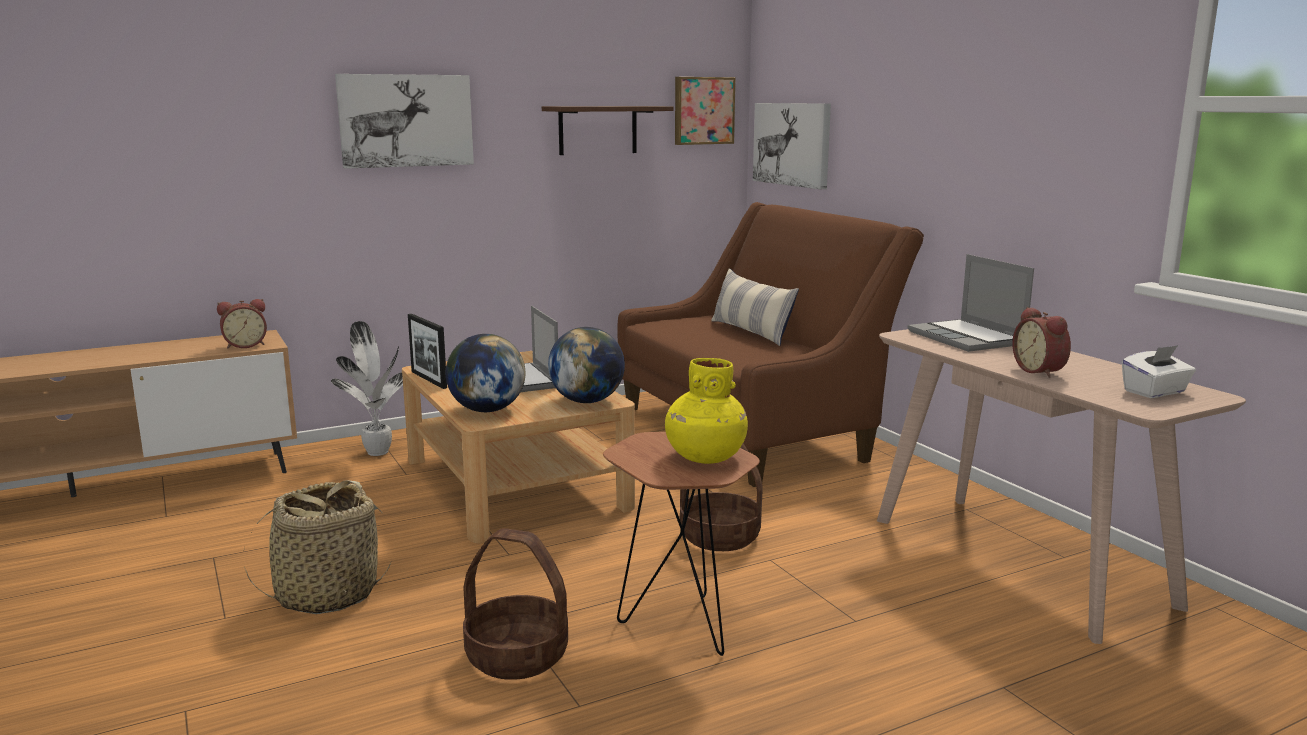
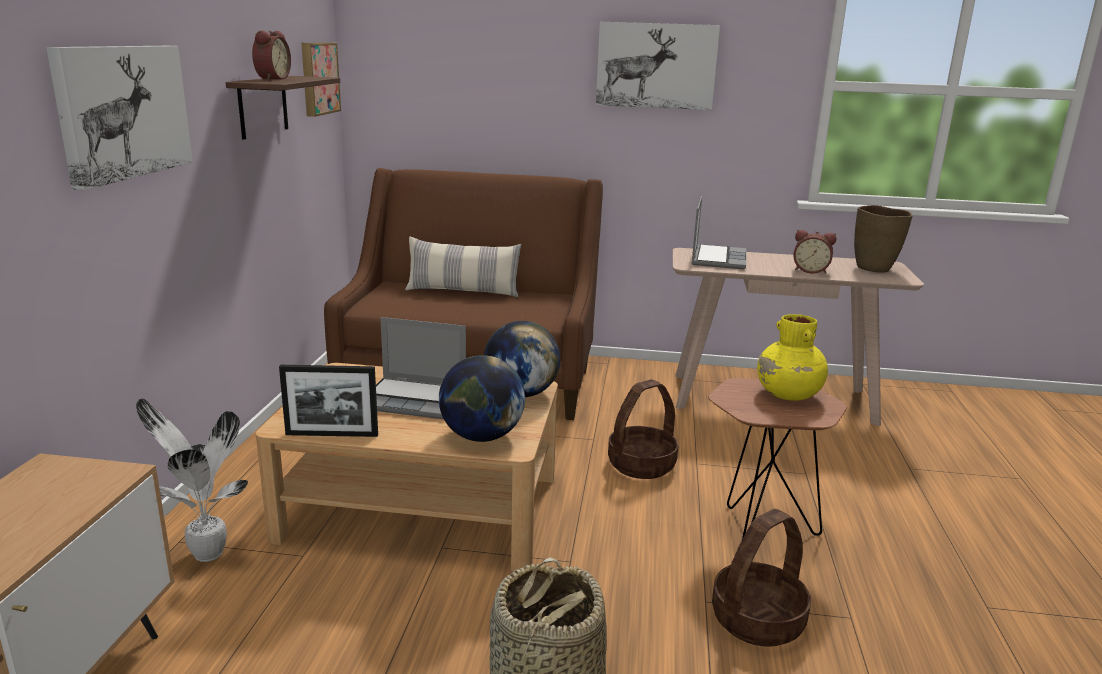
camera: 55 degrees left, 5 degrees up
alarm clock [217,299,267,349] -> alarm clock moved to [252,30,291,80]
picture [753,103,831,189] -> picture moved to [596,22,720,110]
laptop [908,254,1034,352] -> laptop turned 90 degrees counterclockwise [692,196,746,269]
white tissue box [1122,345,1196,398] -> brown vase [854,205,913,273]

